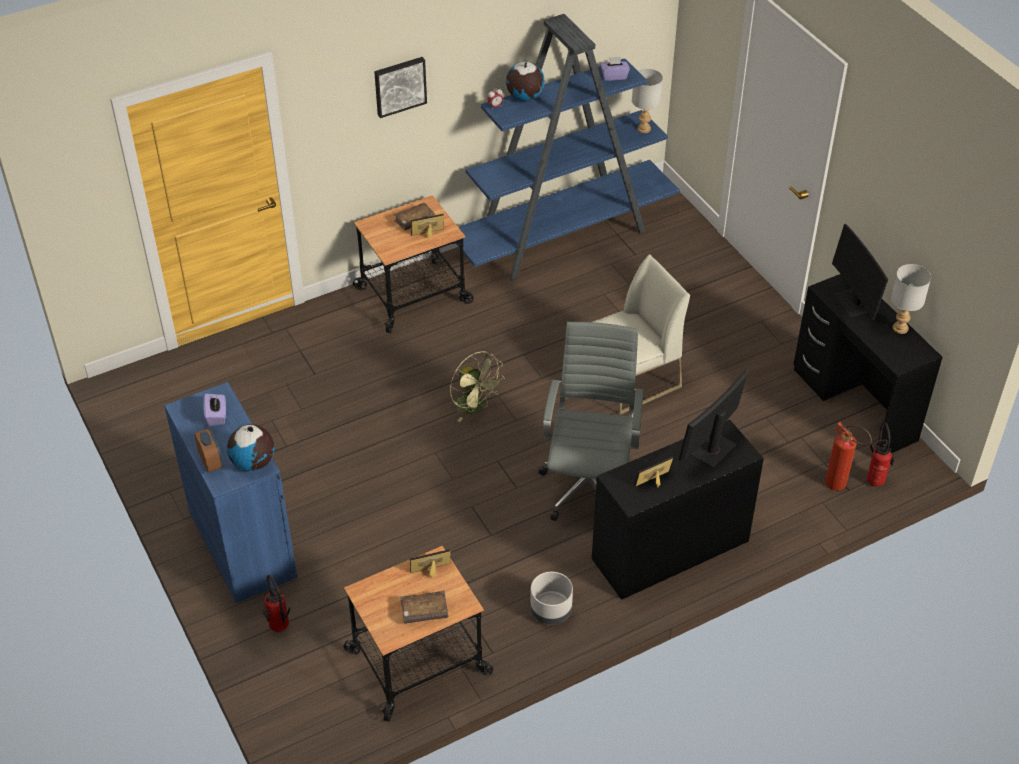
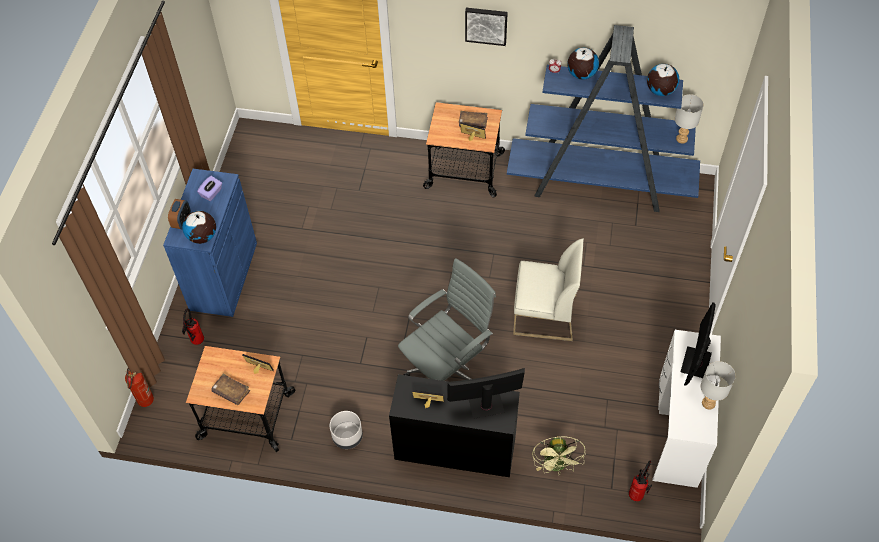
camera: 40 degrees right, 10 degrees up
green fan [450,351,505,422] -> green fan moved to [532,436,586,475]
purple tissue box [600,57,630,81] -> globe [647,64,679,96]
black desk [793,274,943,453] -> white desk [652,330,721,488]
fire extinguisher [825,422,872,491] -> fire extinguisher moved to [125,368,154,407]

